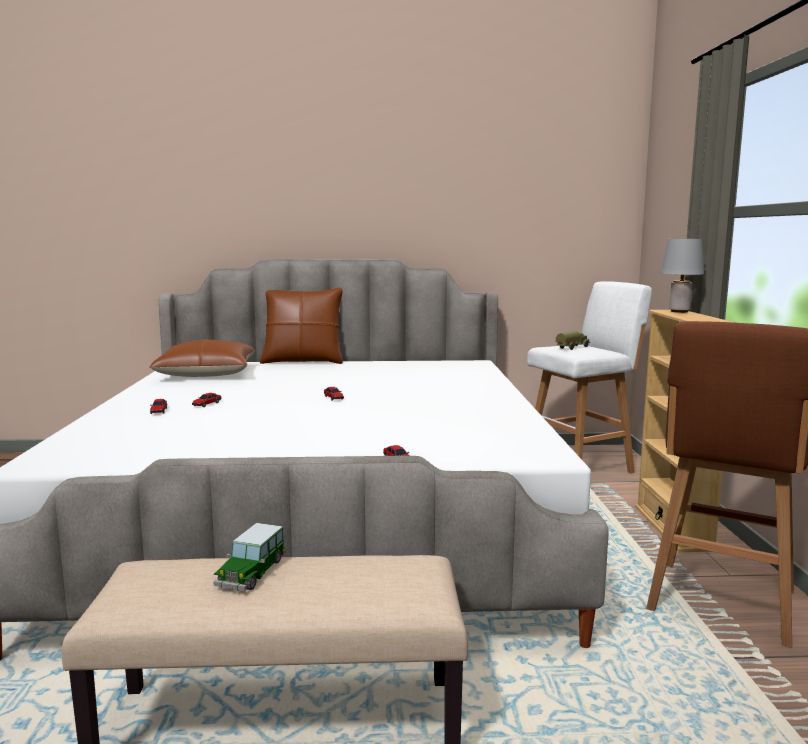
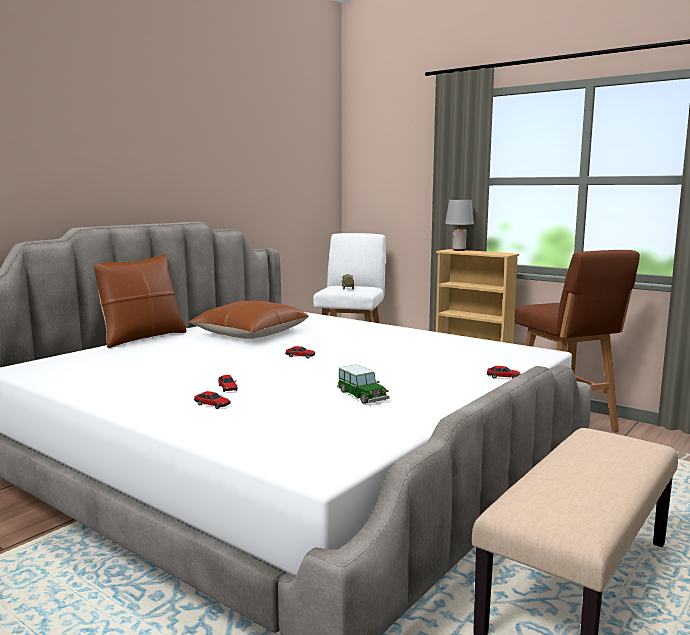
camera: 50 degrees left, 0 degrees up
brown pillow [150,339,255,377] -> brown pillow moved to [188,301,309,339]
toy car [213,523,286,591] -> toy car moved to [337,364,390,404]

